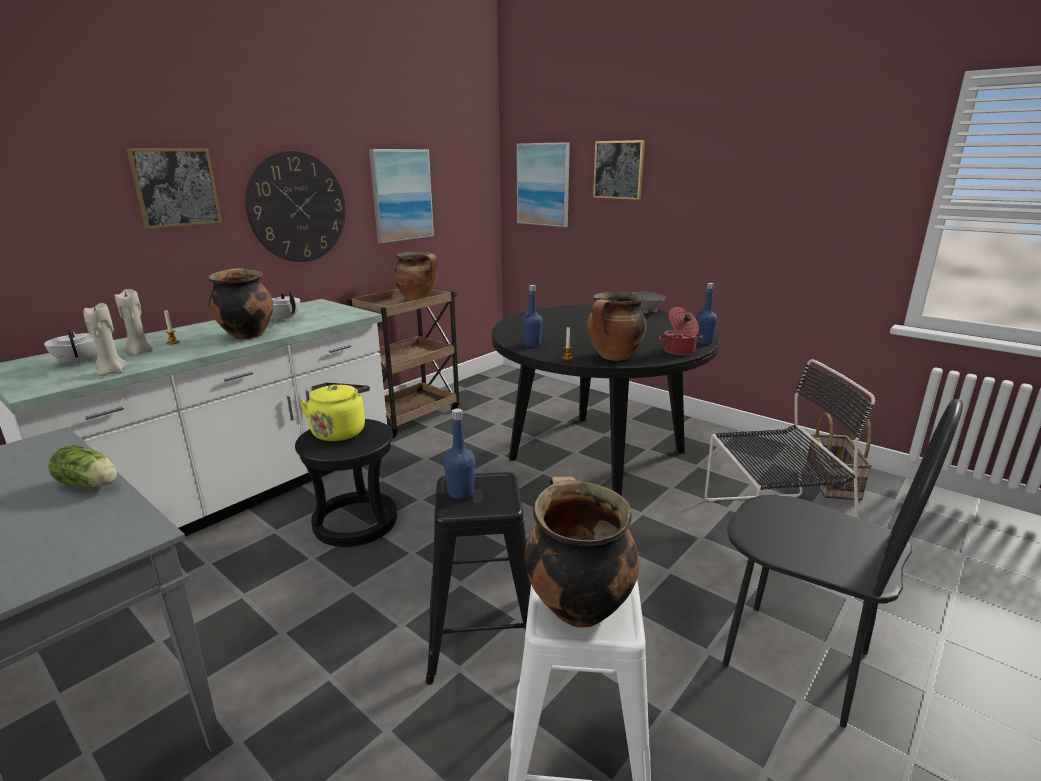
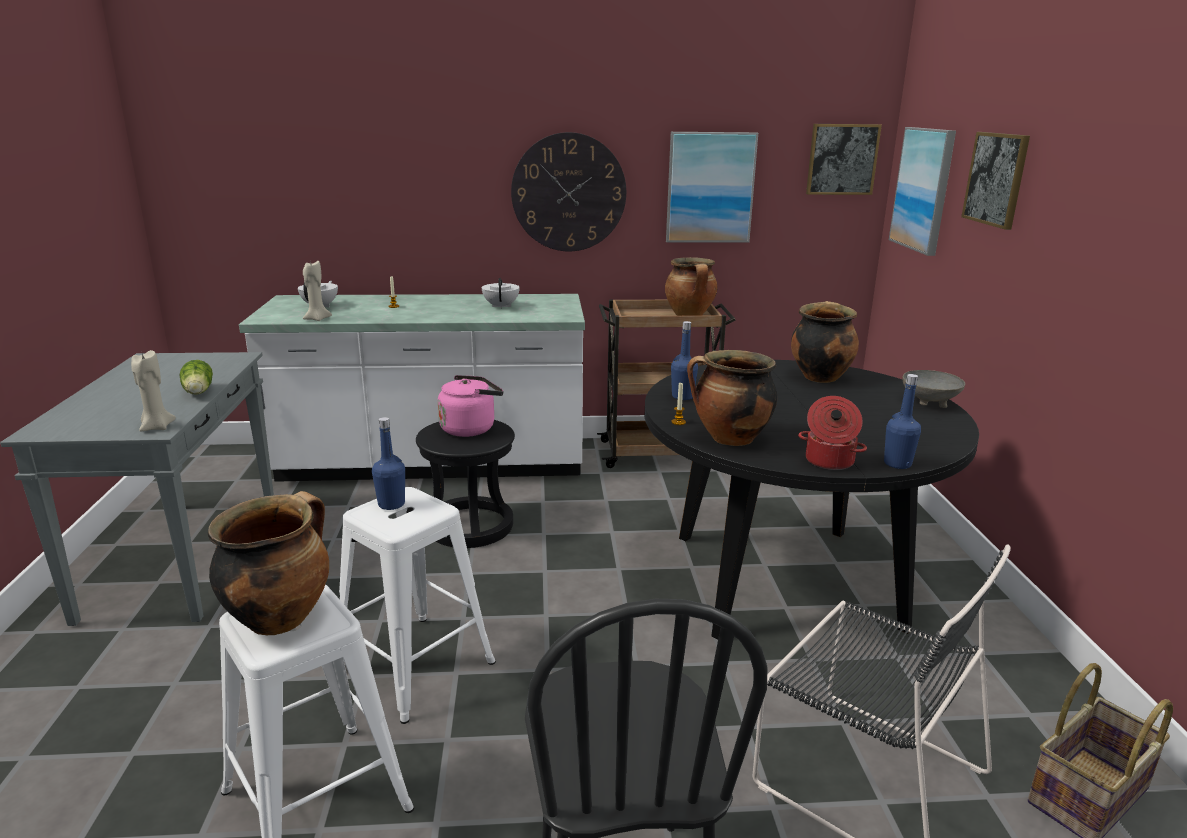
camera: 45 degrees right, 0 degrees up
beige candle [115,289,153,355] -> beige candle moved to [131,350,176,431]
picture [126,148,222,229] -> picture moved to [806,124,882,195]
cooking pot [208,268,273,340] -> cooking pot moved to [791,301,859,383]
yellow kettle [299,382,370,441] -> pink kettle [438,375,503,437]
black stool [425,472,531,685] -> white stool [339,487,496,724]

